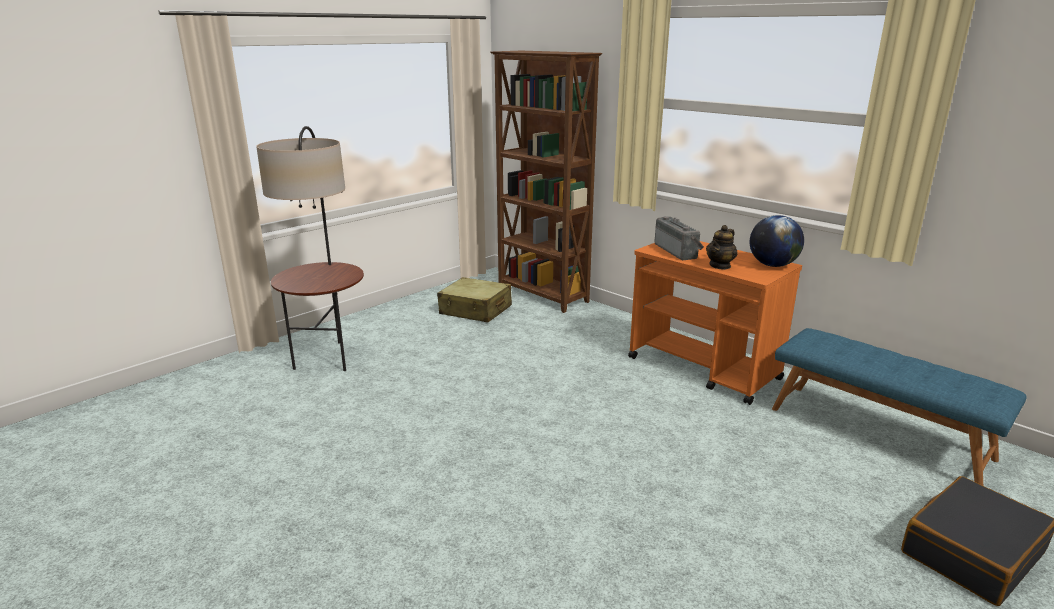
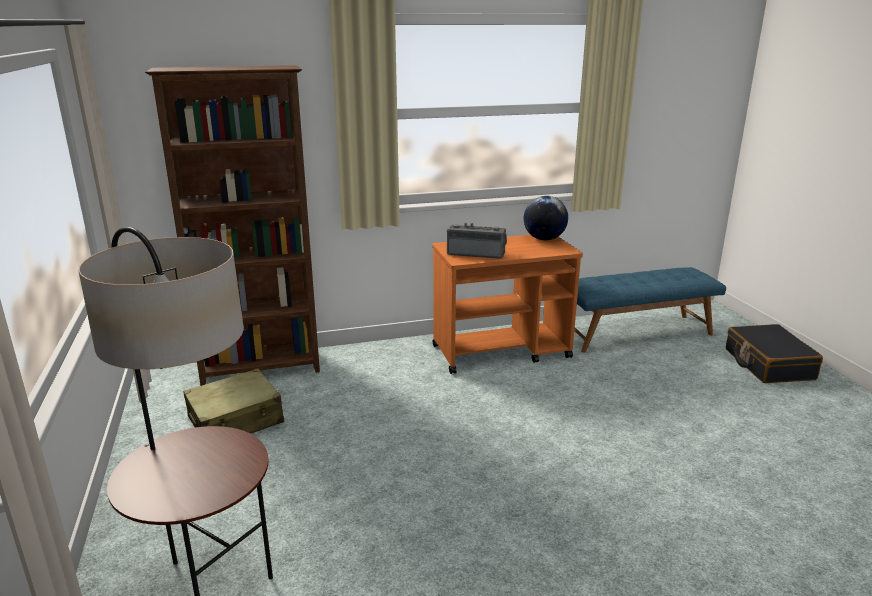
camera: 60 degrees left, 0 degrees up
teapot [706,225,737,270] -> none

